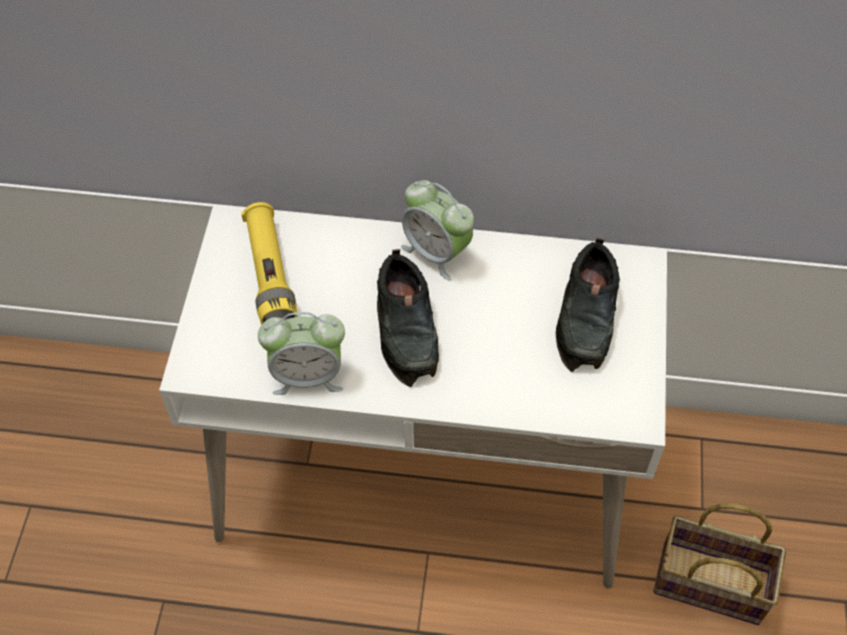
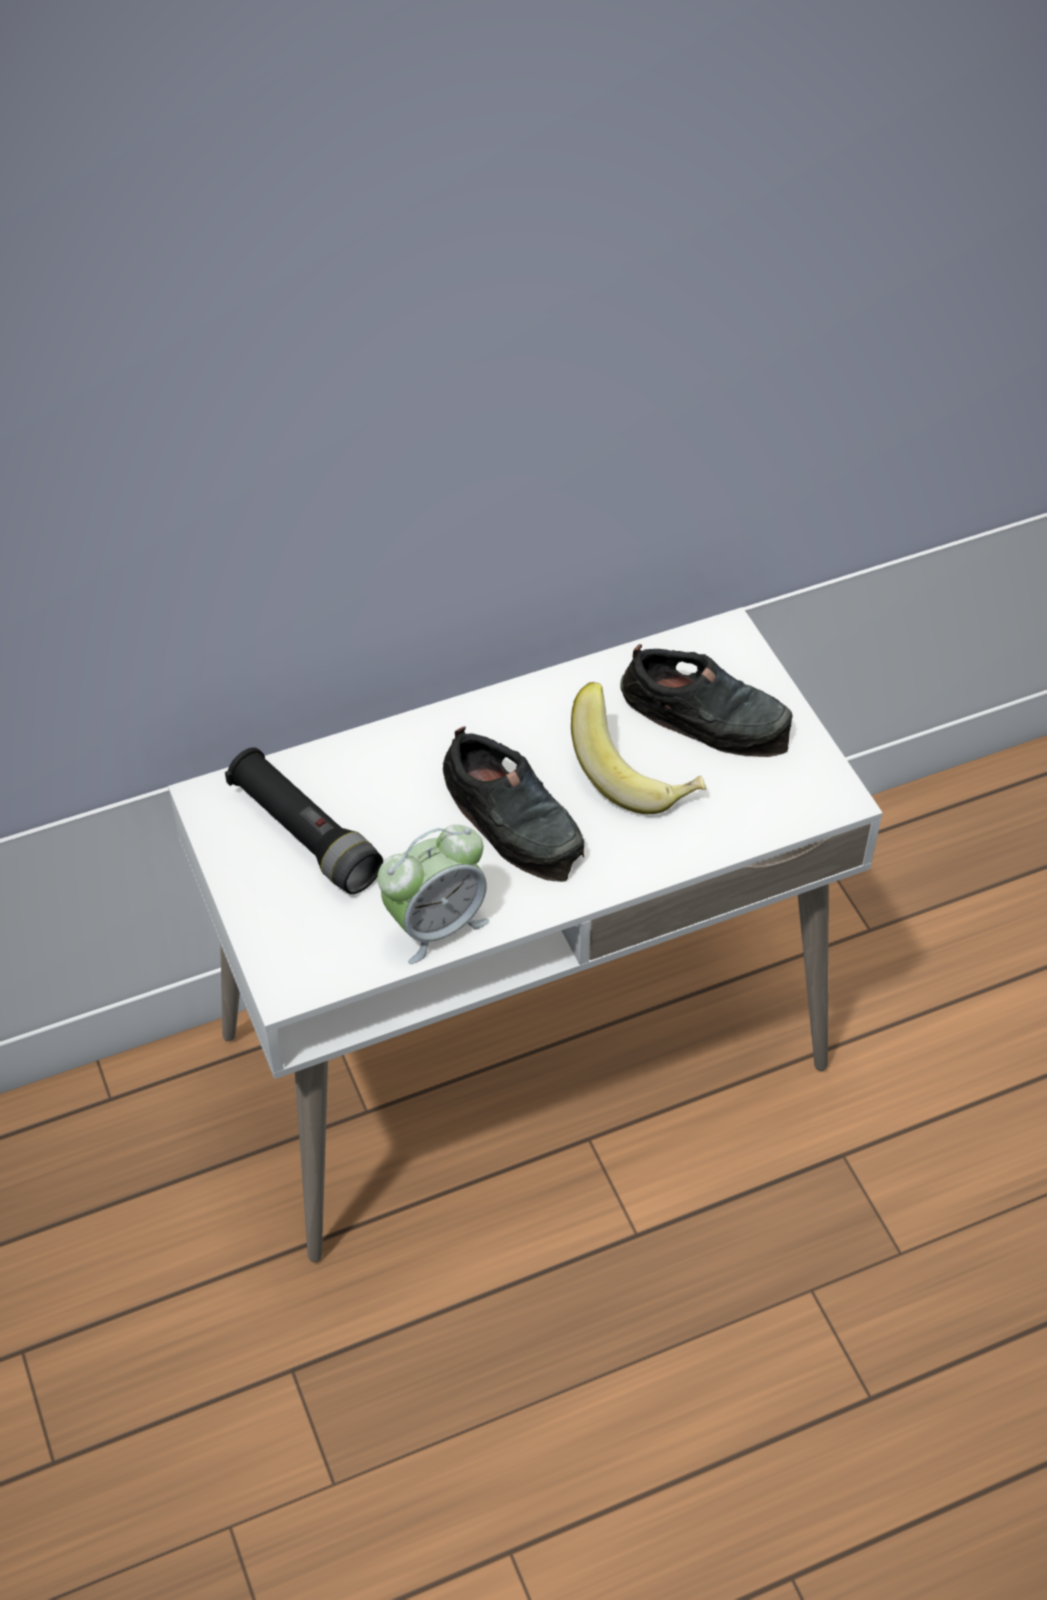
camera: 30 degrees left, 5 degrees down
yellow flashlight [241,202,297,325] -> black flashlight [225,748,383,894]
alarm clock [401,180,474,280] -> none
black shoe [556,238,620,372] -> black shoe turned 45 degrees counterclockwise [620,644,793,757]
basket [653,504,786,625] -> none
none -> banana [571,682,706,814]

